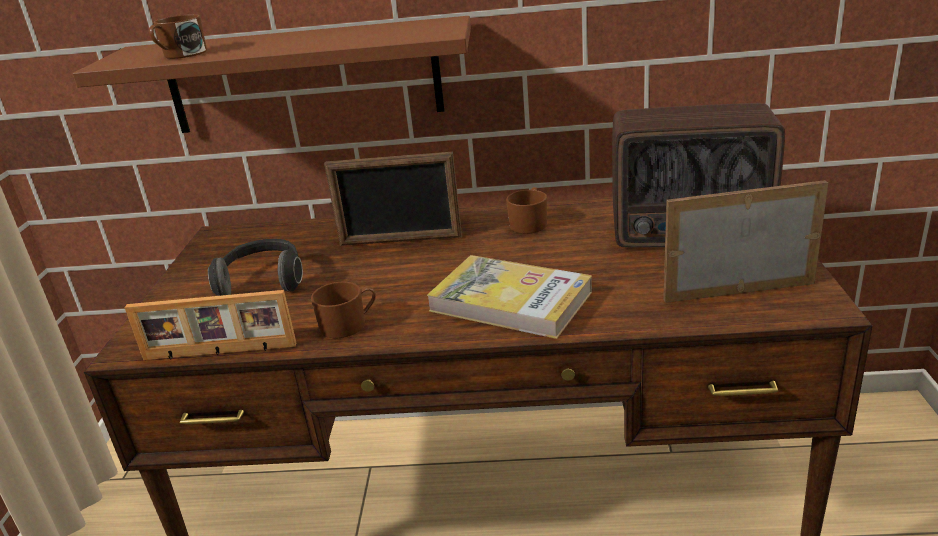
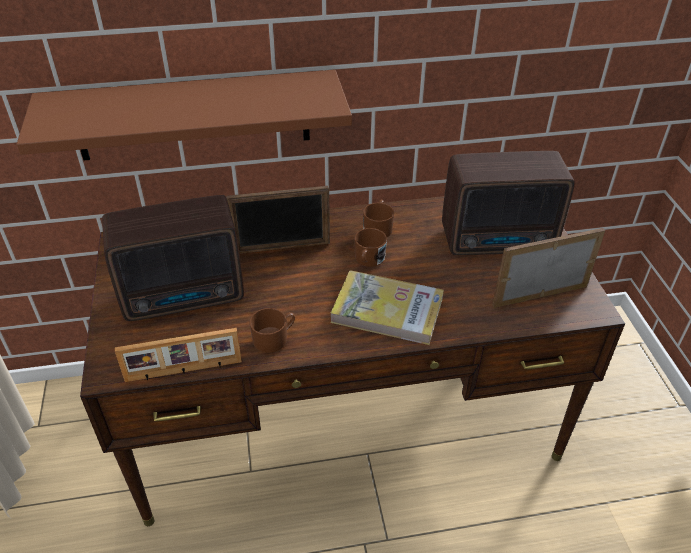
camera: 15 degrees left, 15 degrees up
brown mug [149,14,207,59] -> brown mug moved to [354,228,387,267]
headphones [208,239,303,296] -> radio [102,195,244,321]

